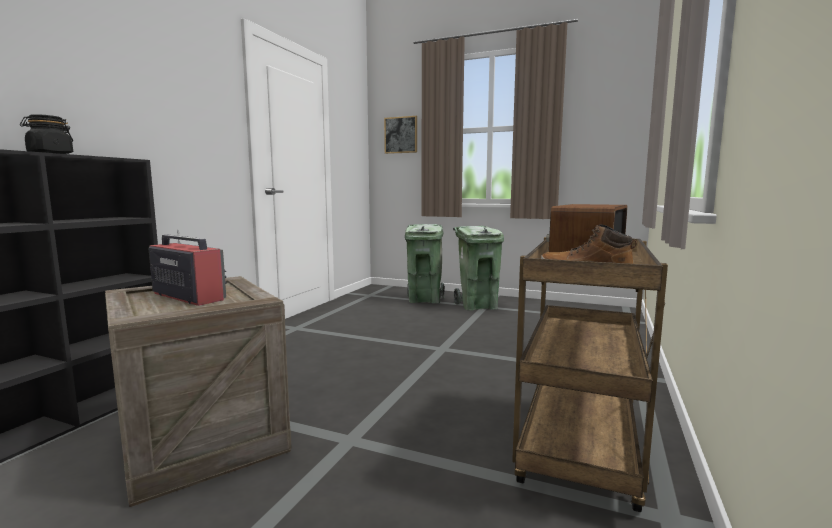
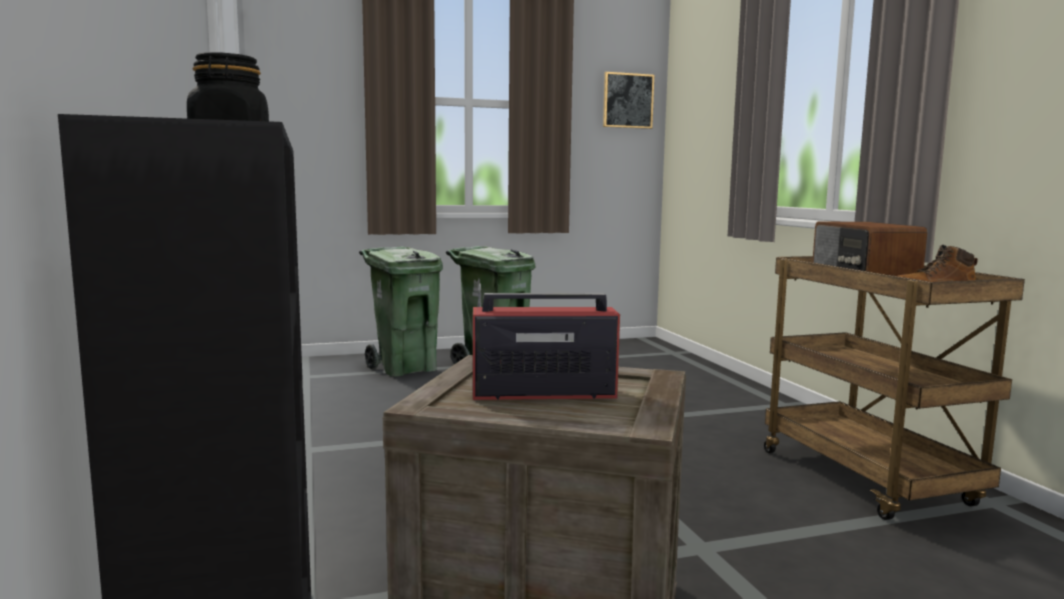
camera: 40 degrees left, 0 degrees up
picture [384,116,417,154] -> picture moved to [603,72,654,129]

